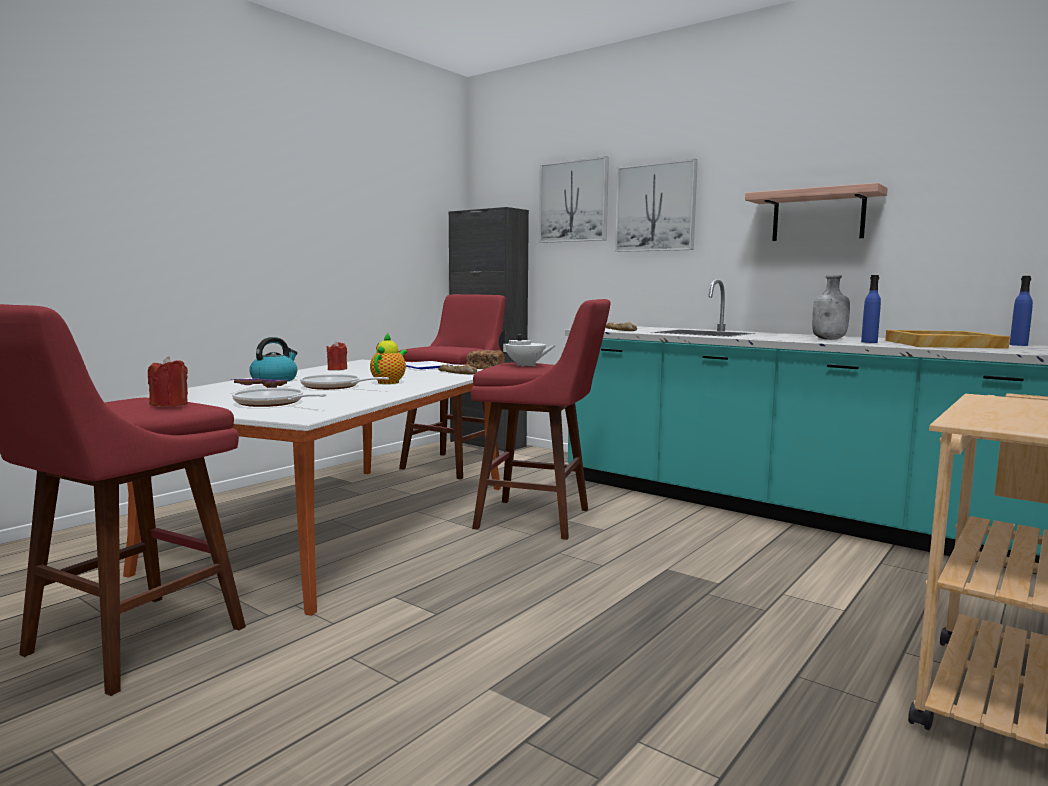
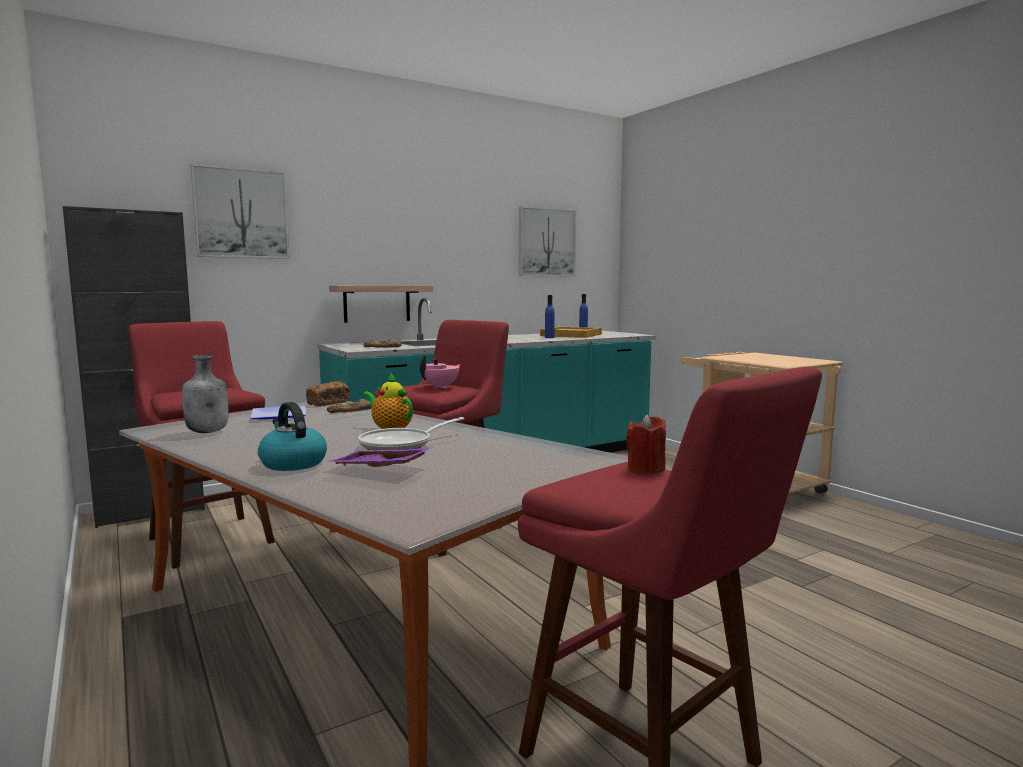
camera: 70 degrees left, 0 degrees up
frying pan [232,388,326,407] -> none
red candle [326,341,347,370] -> none
white teapot [499,329,556,367] -> pink teapot [420,355,461,389]
picture [615,159,698,252] -> picture moved to [519,206,576,277]
shelf [745,183,888,241] -> shelf moved to [329,285,433,323]
grey bottle [812,275,850,340] -> grey bottle moved to [182,355,229,433]

